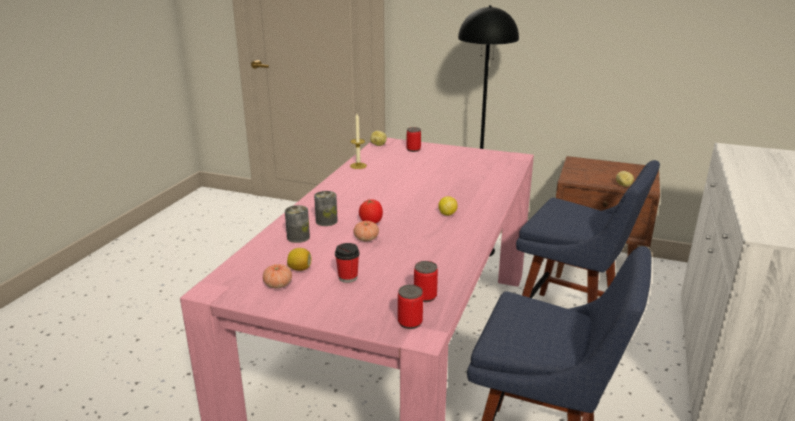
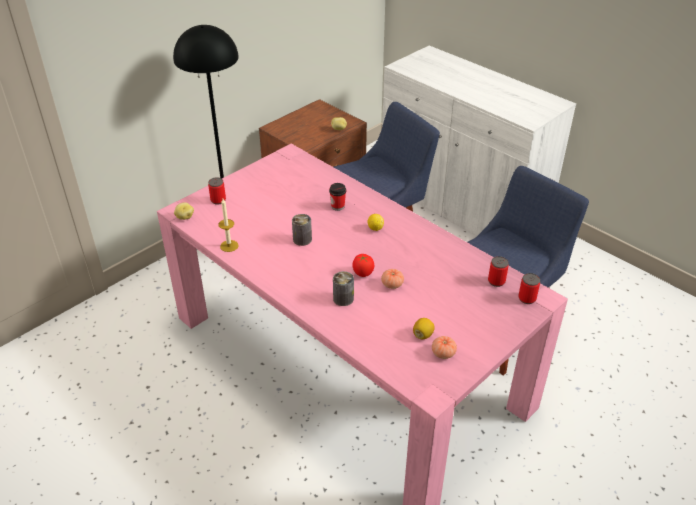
camera: 65 degrees left, 15 degrees up
can [285,205,310,243] -> can moved to [292,214,312,246]
cup [335,243,359,283] -> cup moved to [329,183,346,211]

